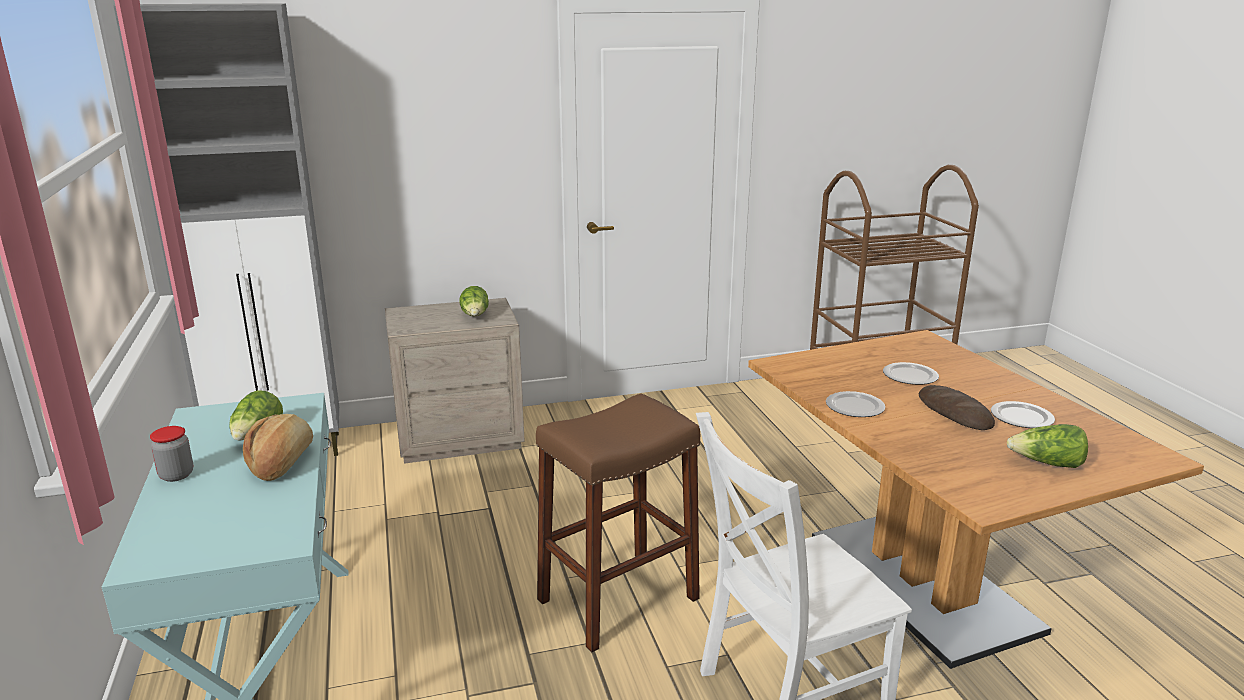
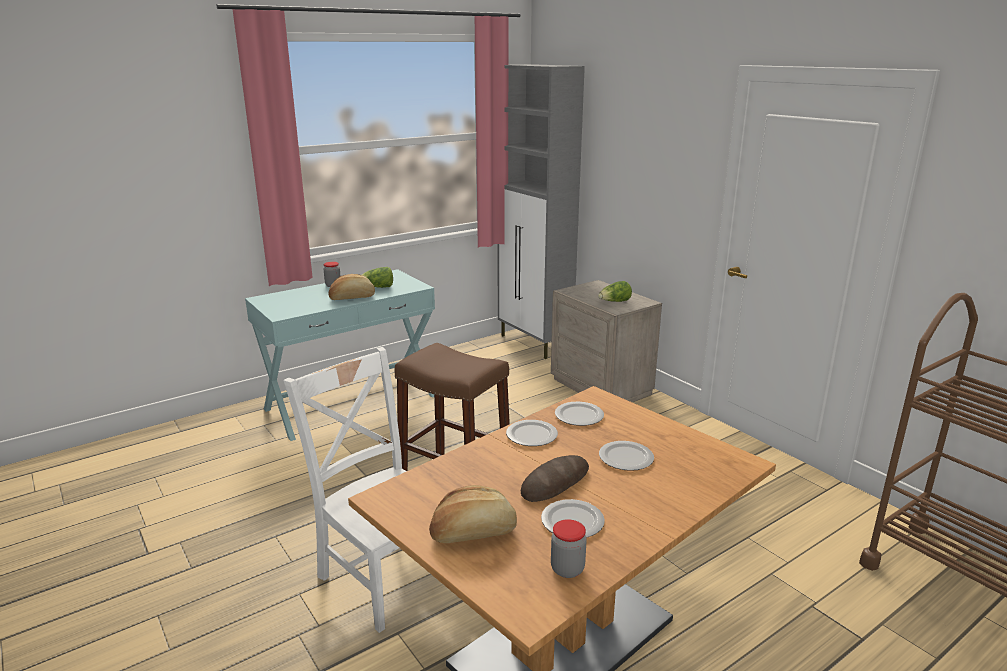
camera: 70 degrees right, 0 degrees up
lettuce [1007,424,1088,468] -> bread [429,485,517,543]
none -> jar [551,519,587,578]
none -> plate [555,402,604,426]

